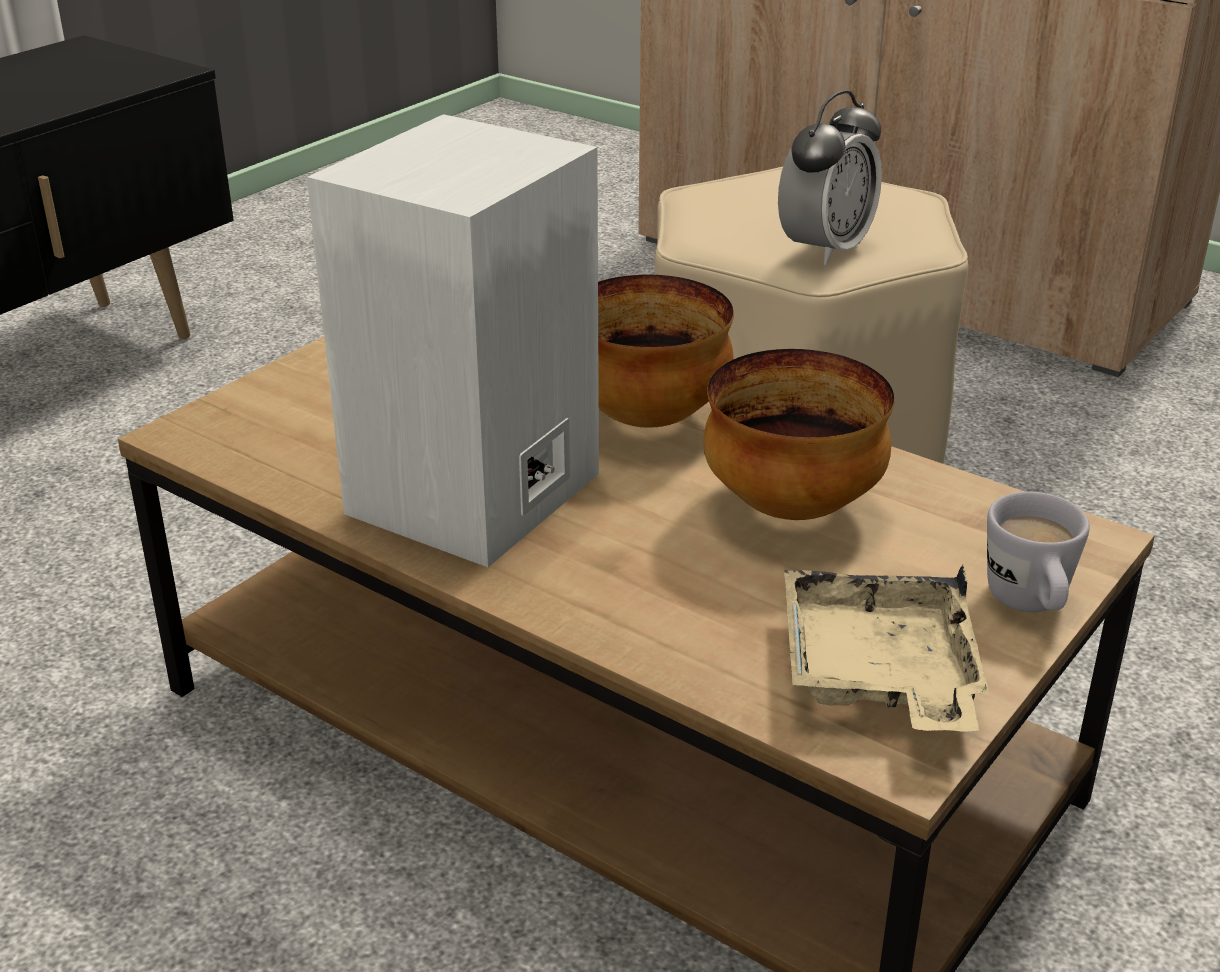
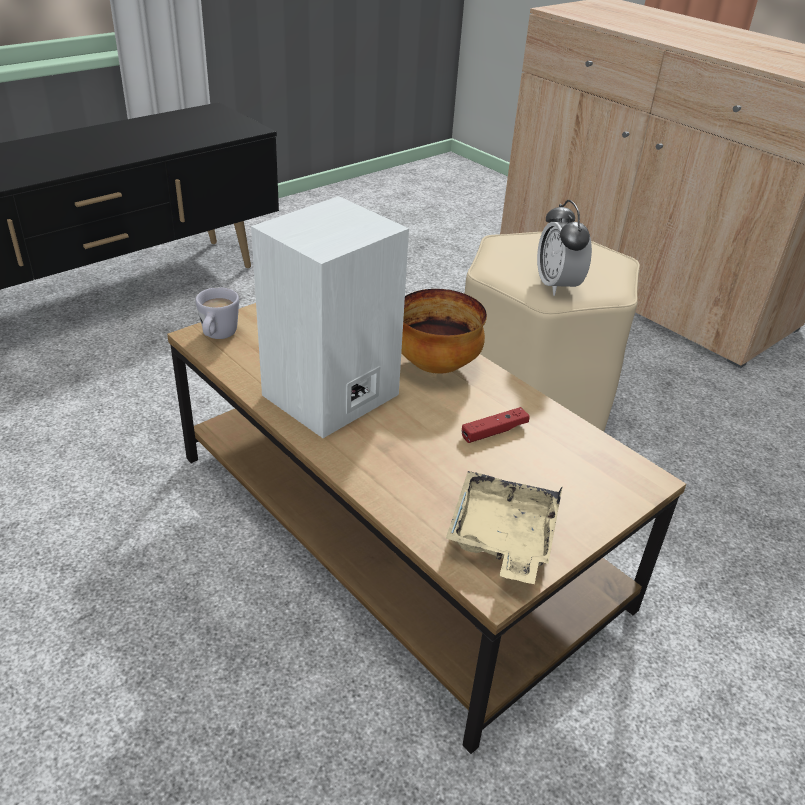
camera: 10 degrees right, 5 degrees up
bowl [703,349,895,520] -> red game controller [462,407,530,443]
alarm clock [778,90,882,265] -> alarm clock turned 120 degrees clockwise [537,200,592,296]
white mug [987,492,1090,612] -> white mug moved to [196,287,239,339]

